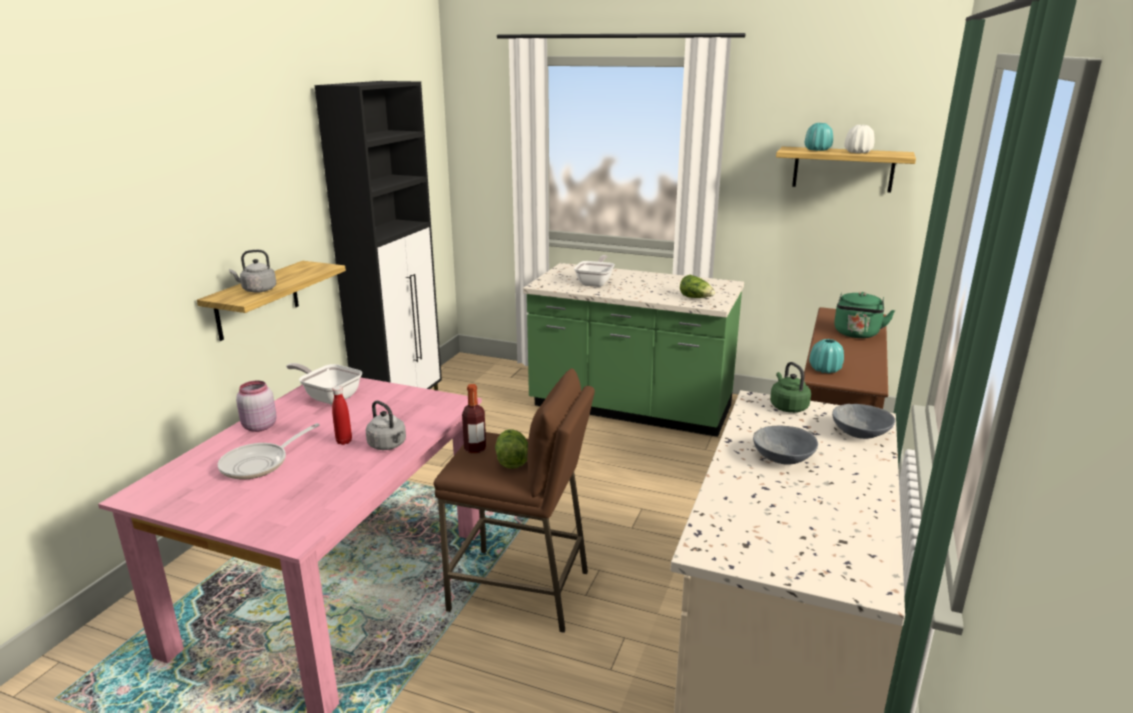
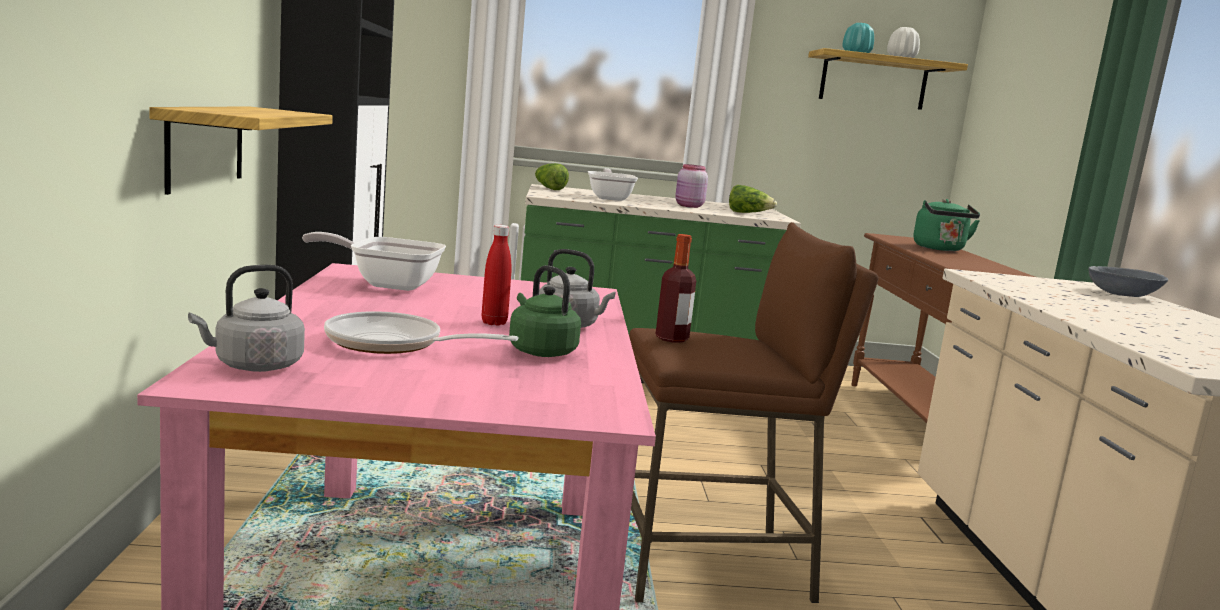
camera: 25 degrees left, 10 degrees down
frying pan [218,423,320,480] -> frying pan turned 90 degrees clockwise [324,311,518,354]
grey kettle [229,250,276,293] -> grey kettle moved to [188,265,305,372]
pink jar [236,380,276,432] -> pink jar moved to [675,164,708,208]
lettuce [495,429,528,469] -> lettuce moved to [535,163,569,190]
grey bowl [753,425,818,465] -> none
green kettle [770,362,811,413] -> green kettle moved to [509,265,581,357]
turquoise vase [809,339,844,374] -> none

